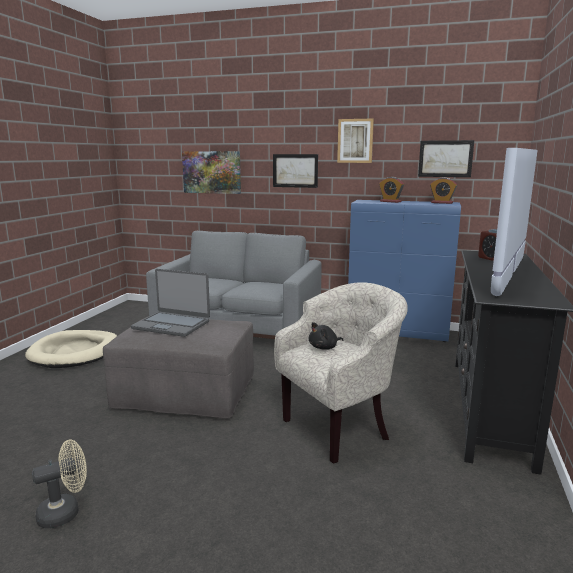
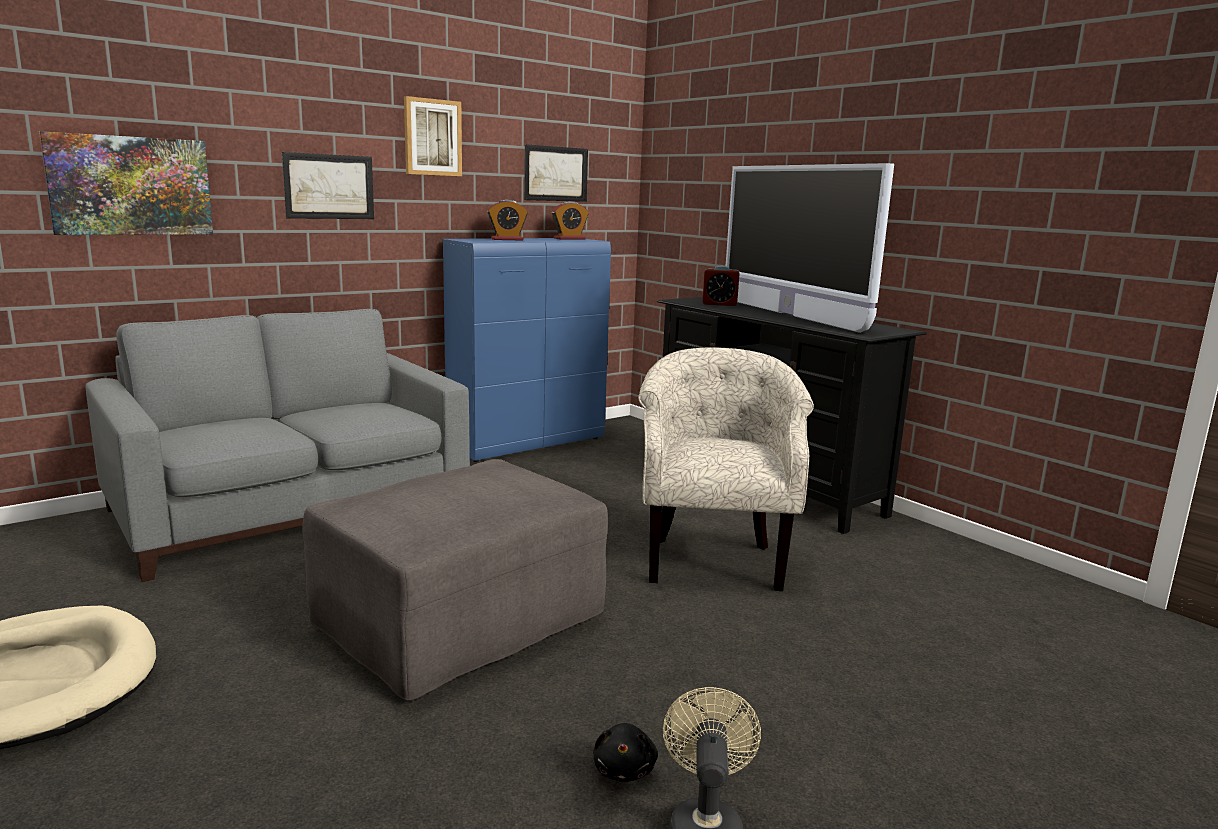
camera: 55 degrees left, 0 degrees up
laptop [131,269,210,337] -> none
black plush toy [309,322,344,350] -> black plush toy moved to [593,723,658,782]

